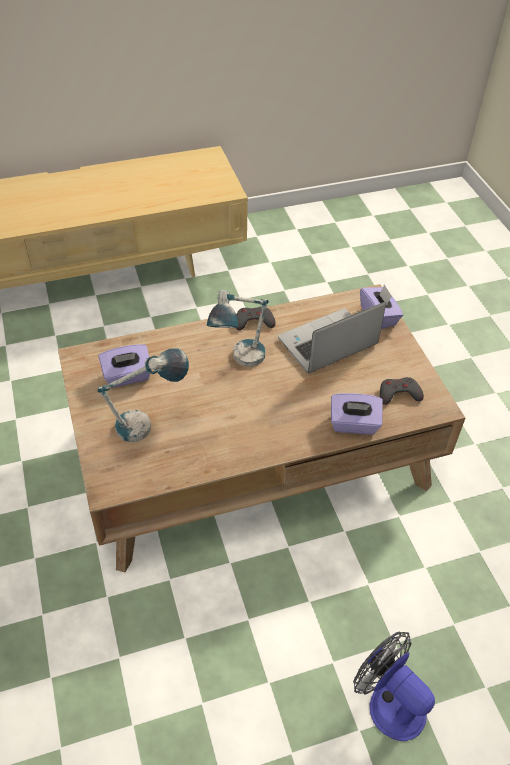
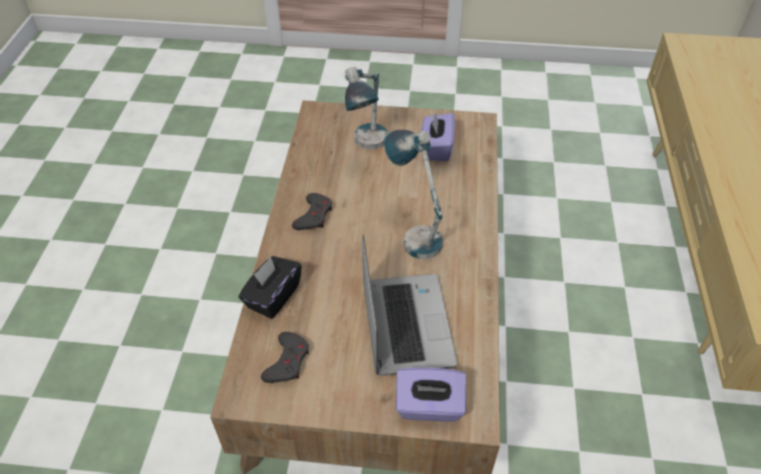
camera: 115 degrees right, 0 degrees up
grey game controller [236,307,276,330] -> grey game controller moved to [292,193,332,230]
purple tissue box [331,393,383,435] -> black tissue box [238,256,302,319]
fan [353,632,435,741] -> none

